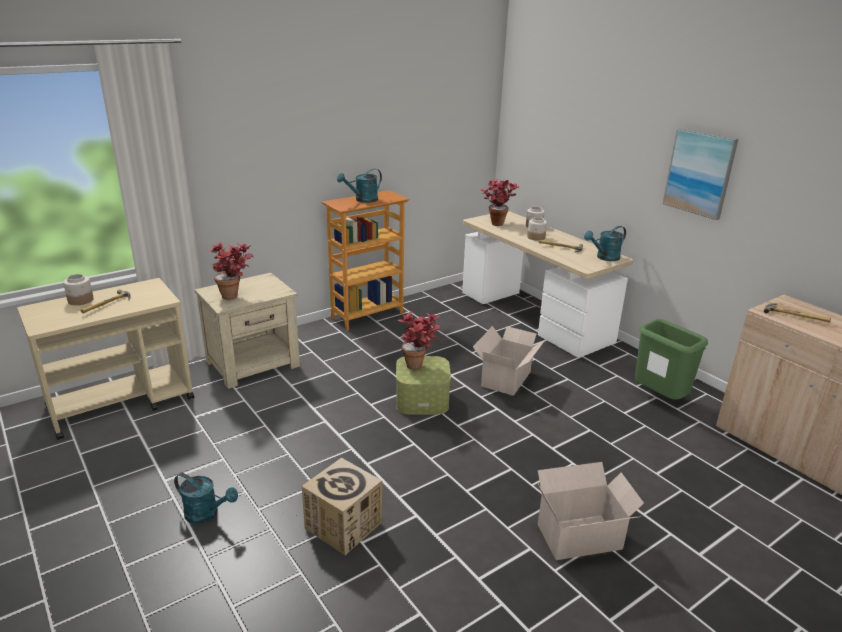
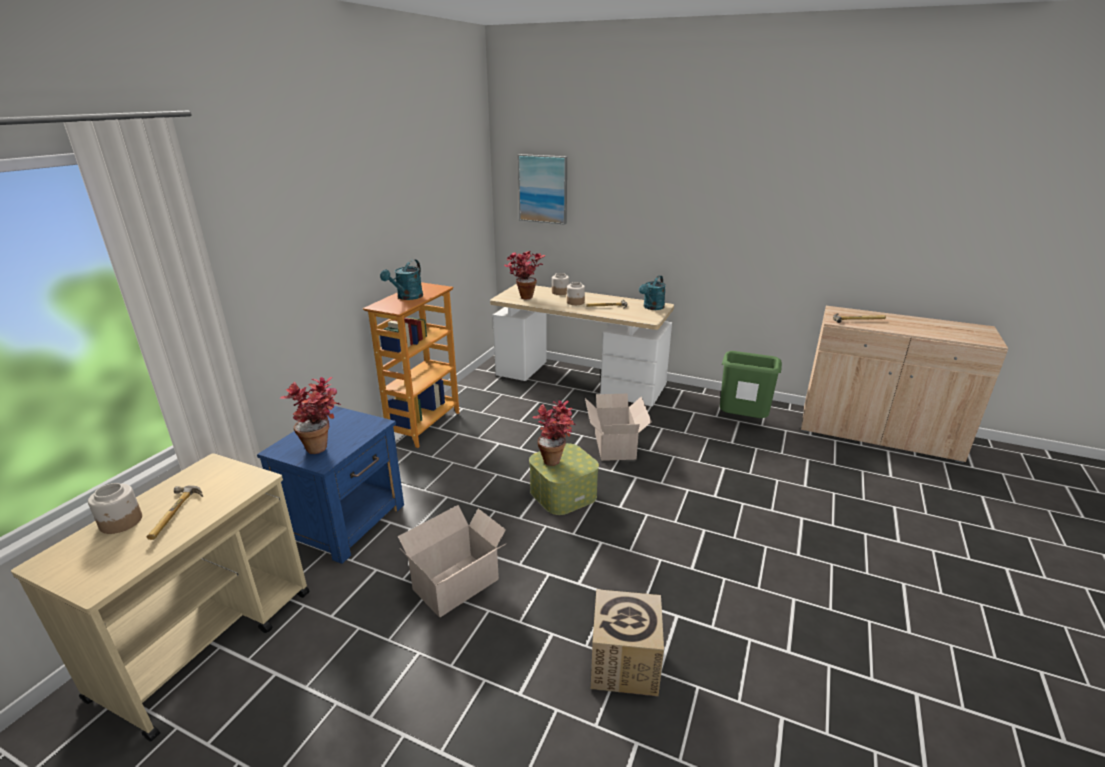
camera: 30 degrees left, 0 degrees up
turquoise watering can [174,473,238,524] -> none
beige nightstand [195,273,300,389] -> blue nightstand [257,406,404,564]
cardboard box [537,462,644,560] -> cardboard box moved to [398,505,507,617]
picture [663,128,738,220] -> picture moved to [518,154,567,225]

